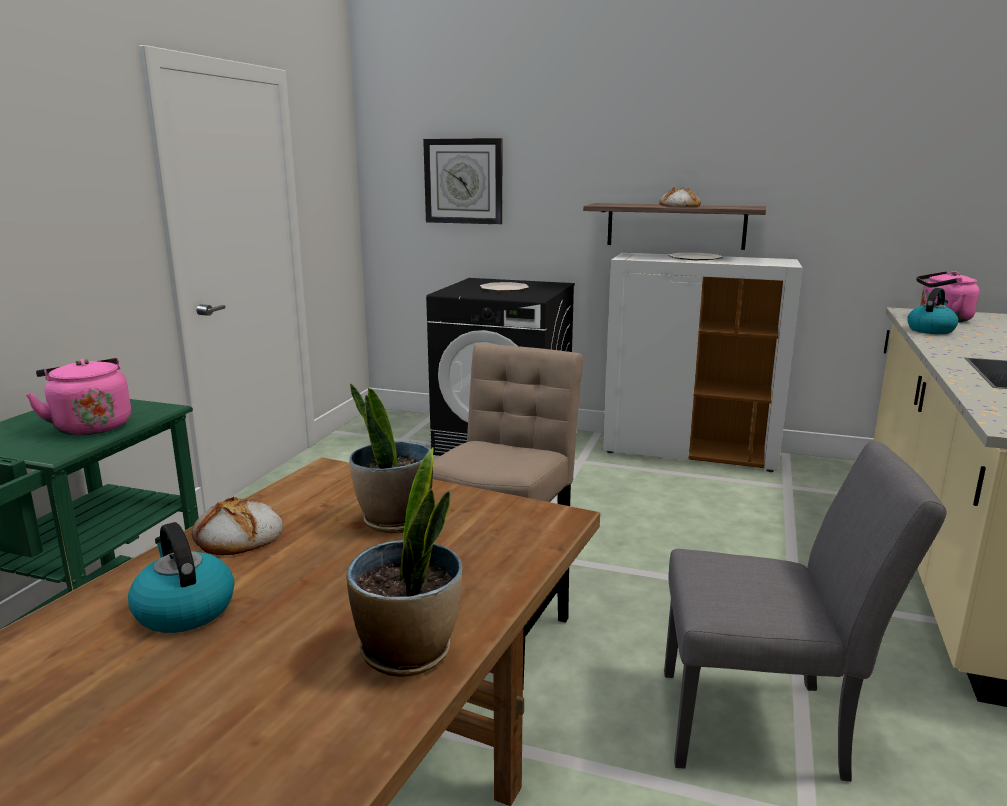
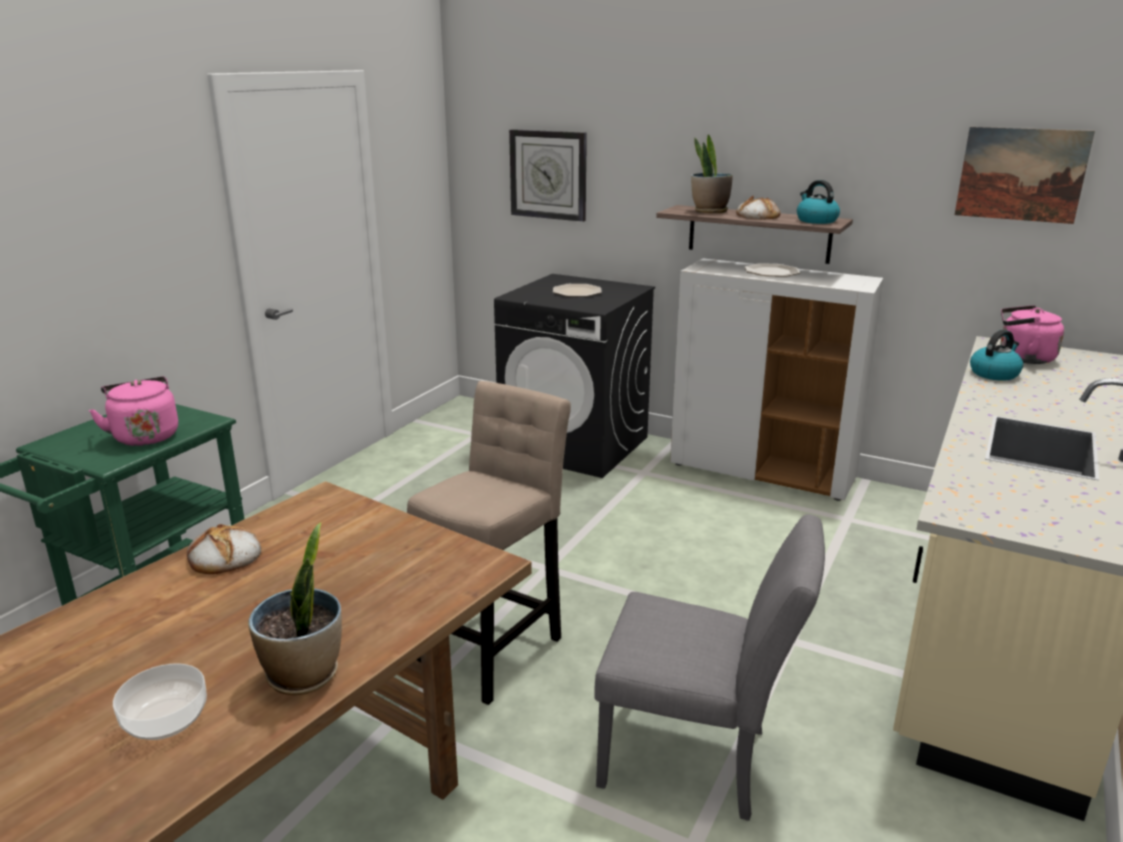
camera: 10 degrees right, 5 degrees up
kettle [128,522,234,633] -> kettle moved to [797,180,840,224]
potted plant [349,383,433,534] -> potted plant moved to [691,135,733,213]
none -> bowl [113,663,207,740]
none -> picture [955,127,1095,224]

